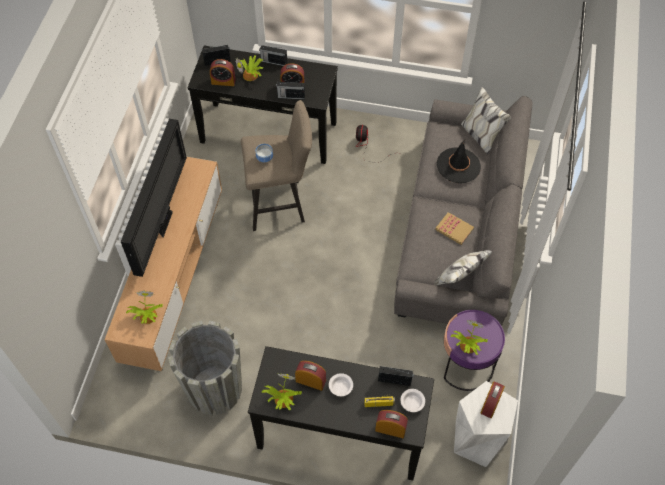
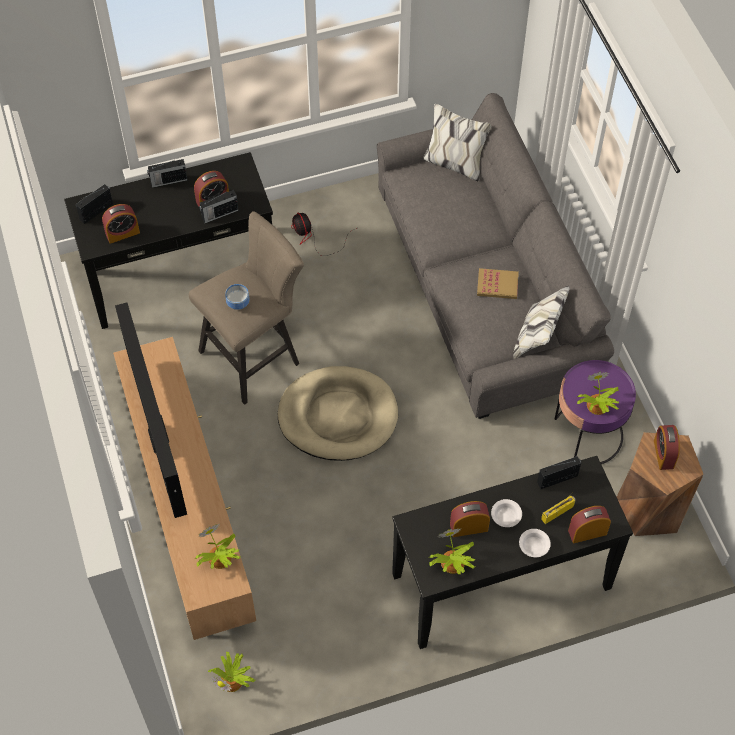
camera: 30 degrees left, 0 degrees up
grey planter [168,320,242,415] -> none
potted plant [235,56,263,81] -> potted plant moved to [208,652,255,692]
white bowl [400,389,425,412] -> white bowl moved to [519,529,551,557]
black hat [437,140,481,183] -> none
white stool [454,381,518,467] -> brown stool [617,432,704,536]
none -> beige dog bed [278,366,398,461]

